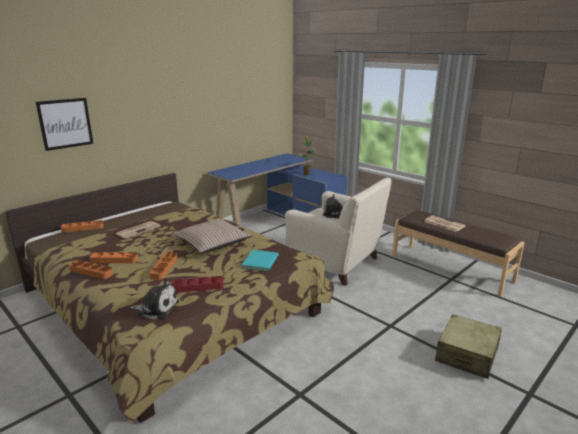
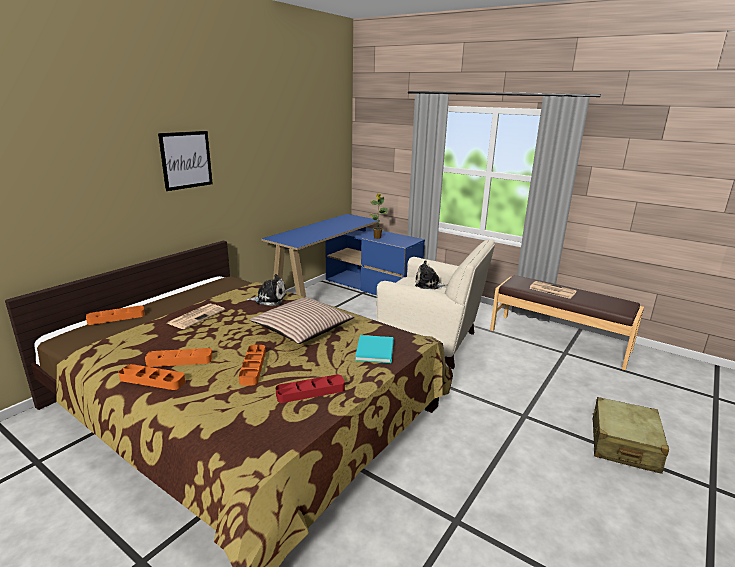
camera: 10 degrees left, 0 degrees up
picture [36,98,93,151] -> picture moved to [158,131,213,191]
plush toy [130,278,179,320] -> plush toy moved to [246,274,287,306]

